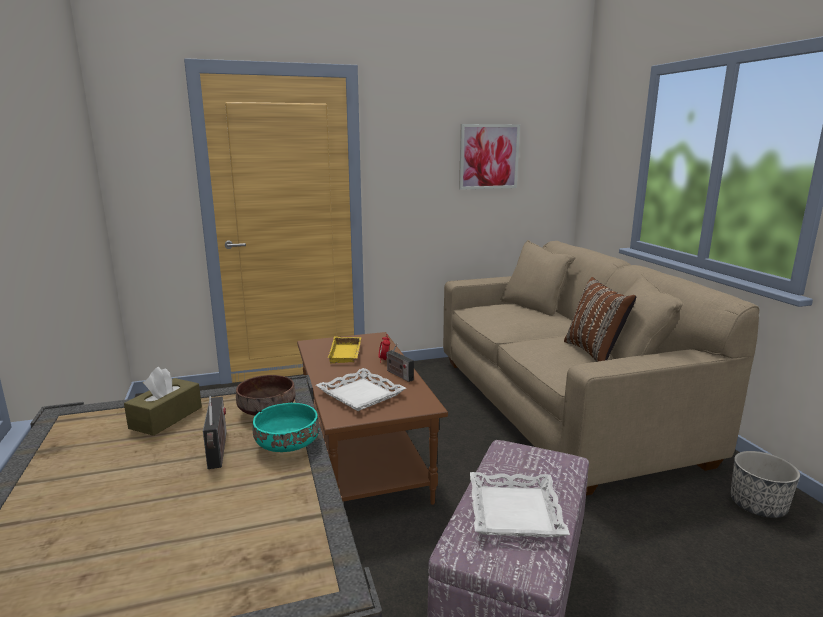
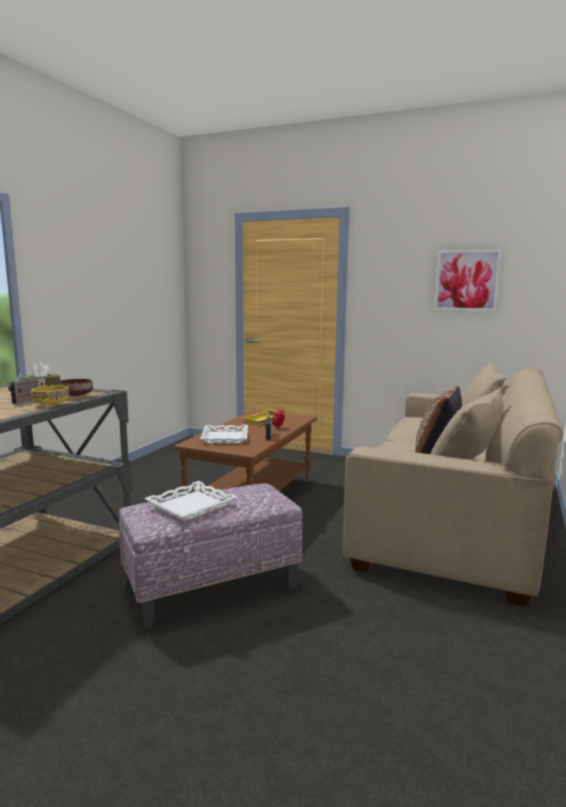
camera: 40 degrees right, 5 degrees down
turquoise bowl [253,403,319,452] -> yellow bowl [31,385,69,405]
planter [731,451,800,518] -> none

